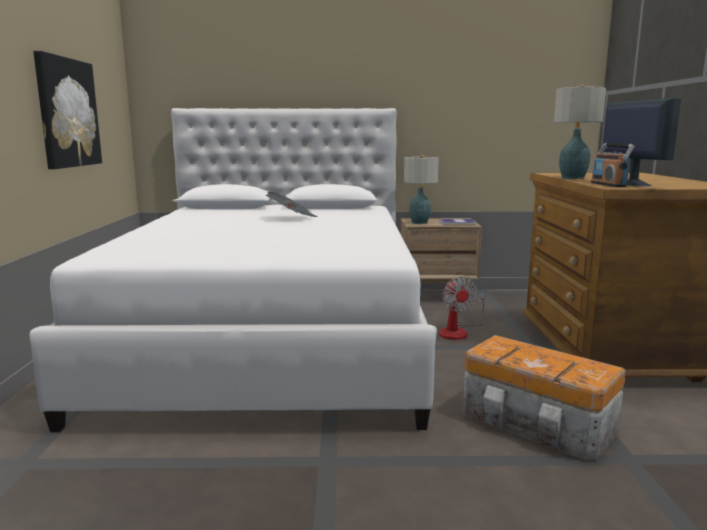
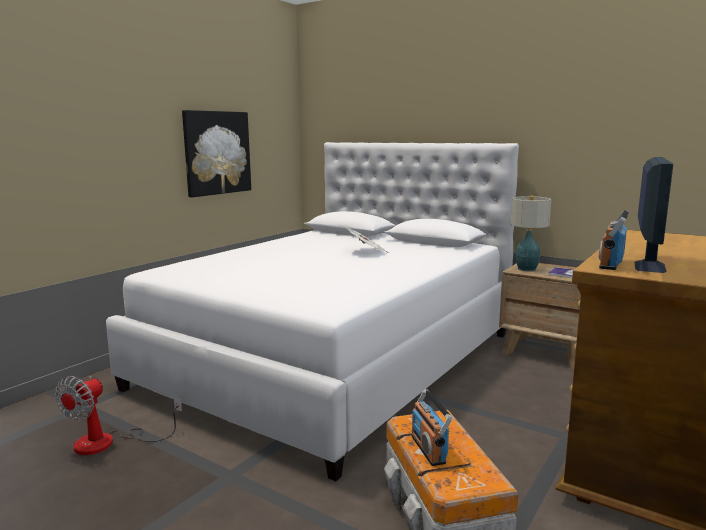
camera: 35 degrees right, 0 degrees up
fan [439,277,485,340] -> fan moved to [55,376,182,455]
table lamp [554,85,606,179] -> none
none -> radio [411,389,452,466]

